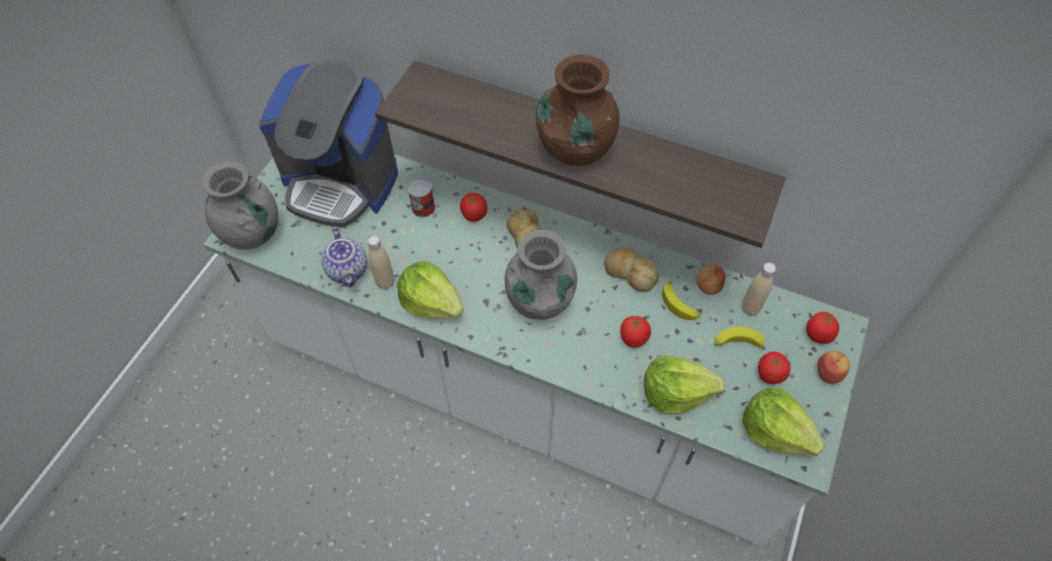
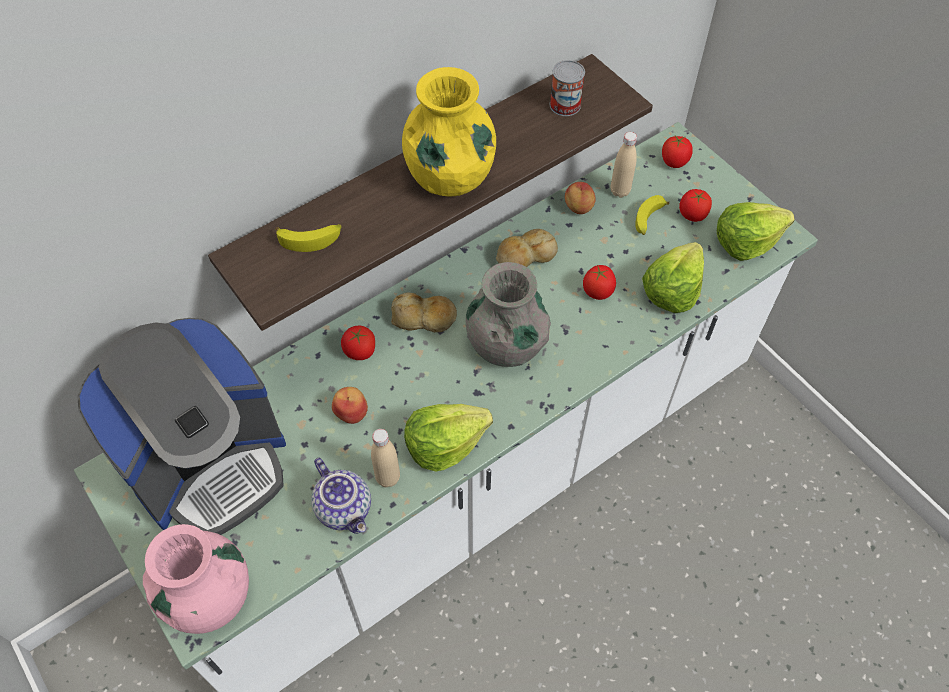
camera: 60 degrees left, 0 degrees up
grey vase [202,161,278,249] -> pink vase [143,524,249,634]
teapot [321,227,368,287] -> teapot turned 45 degrees clockwise [311,458,371,534]
can [407,178,435,217] -> can moved to [550,60,585,116]
brown vase [536,54,620,166] -> yellow vase [402,67,496,197]
banana [662,281,701,320] -> banana moved to [275,224,342,252]
apple [818,351,850,384] -> apple moved to [332,387,368,424]

